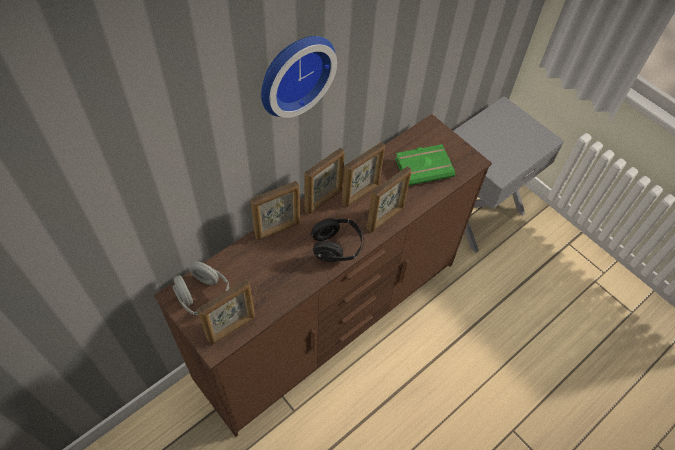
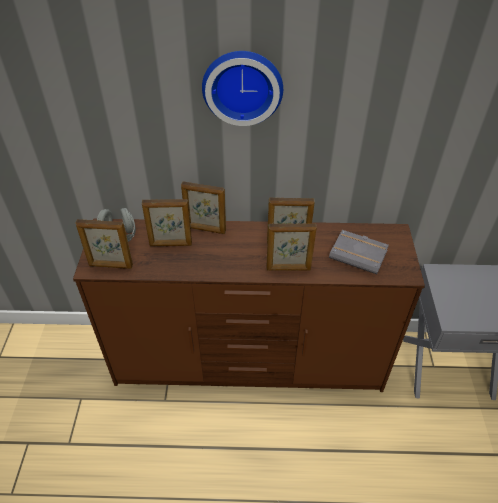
camera: 45 degrees right, 10 degrees down
picture frame [304,148,345,214] -> picture frame moved to [142,199,192,246]
black headphones [311,218,365,262] -> none
green book [395,144,455,186] -> grey book [329,230,389,274]

